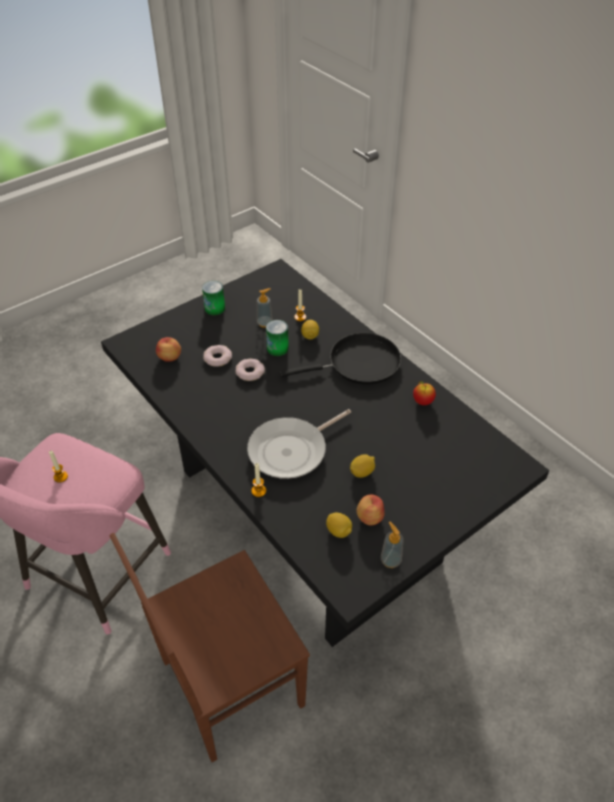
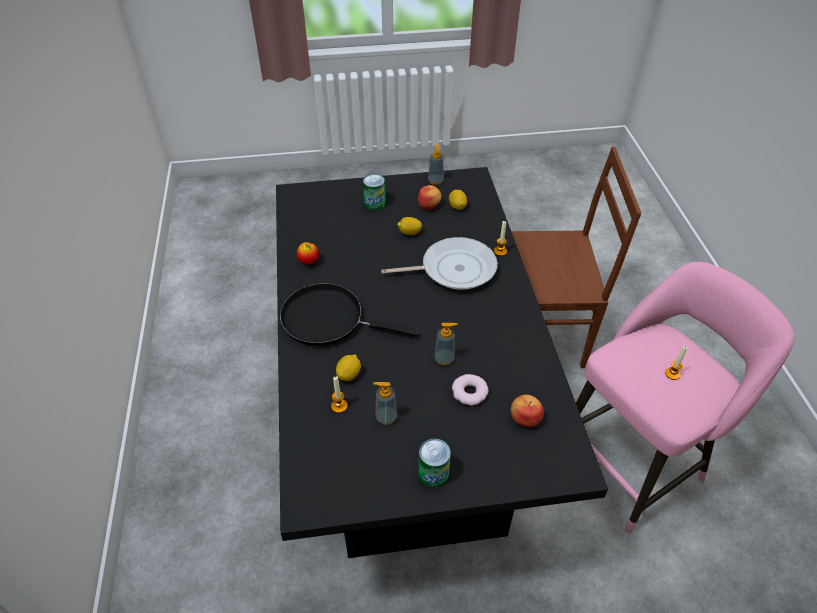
camera: 150 degrees left, 0 degrees up
donut [235,359,265,381] -> soap dispenser [434,323,458,365]
can [266,320,289,356] -> can moved to [363,174,386,210]

